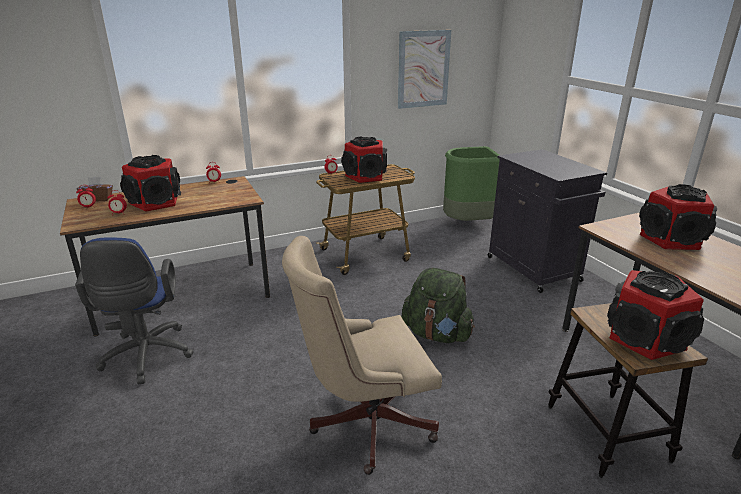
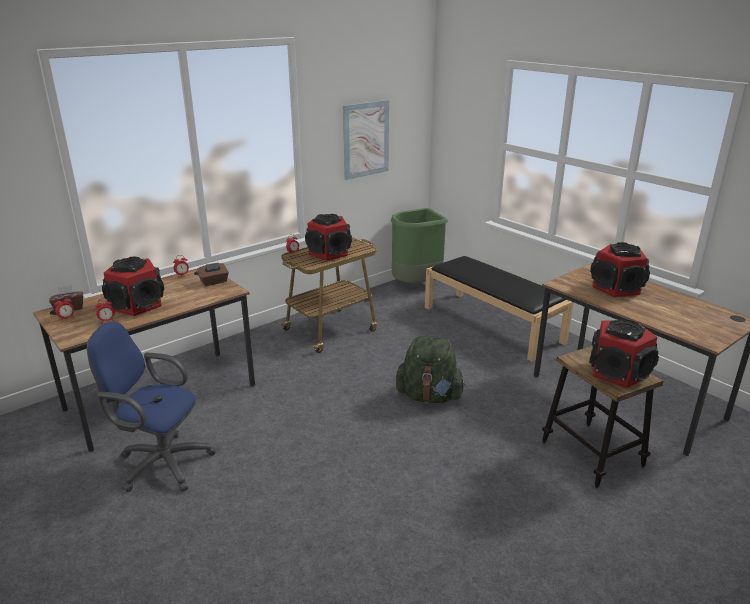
camera: 15 degrees left, 0 degrees up
blue office chair [75,237,194,384] -> blue office chair turned 135 degrees clockwise [87,321,216,492]
beige office chair [282,236,442,475] -> none
black cabinet [488,149,607,293] -> black bench [425,256,574,362]
none -> brown tissue box [197,262,229,286]

